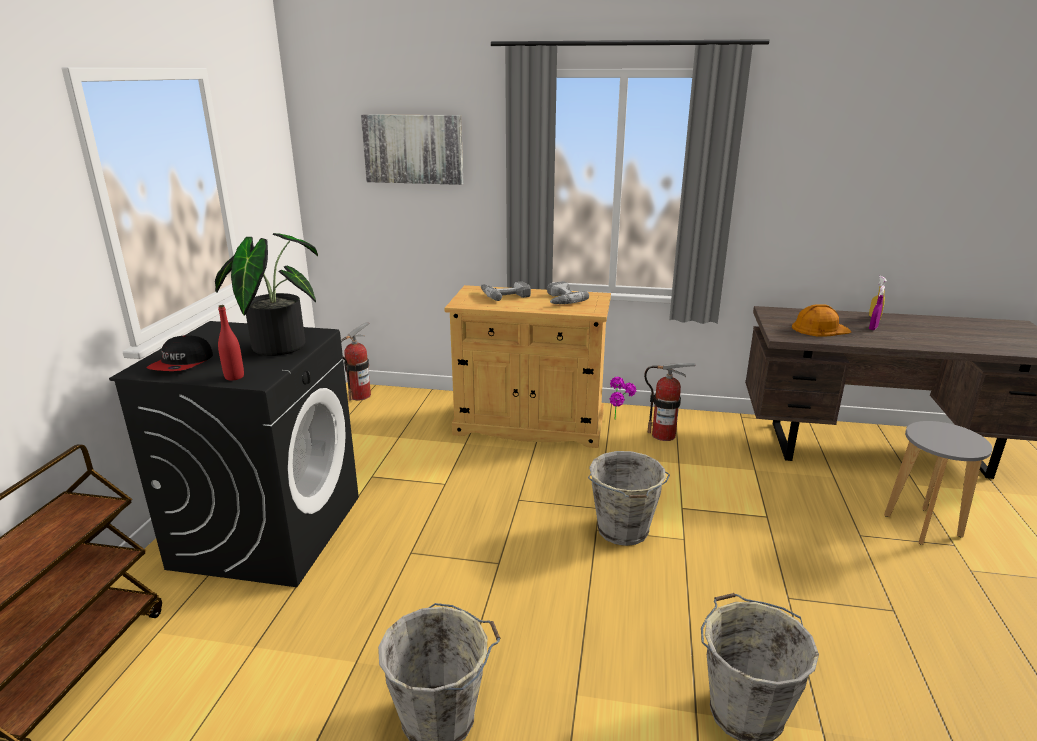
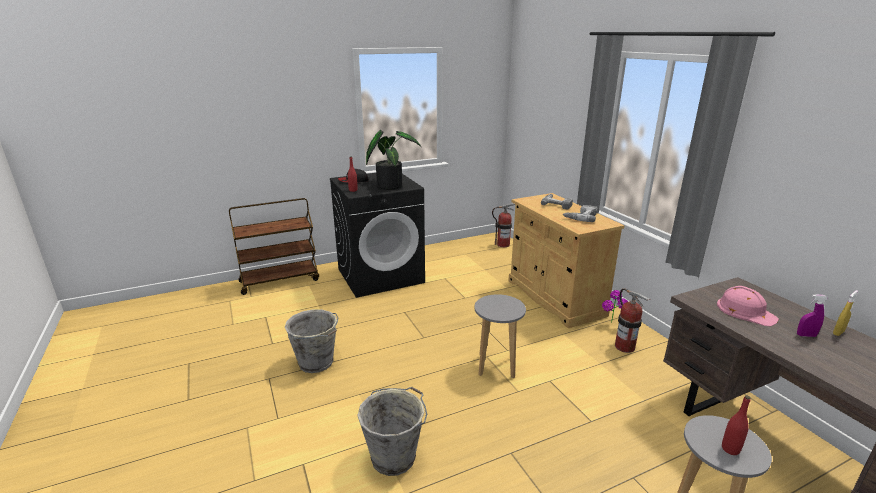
camera: 55 degrees right, 0 degrees up
picture [361,114,463,185] -> none
grey bucket [588,451,670,546] -> grey stool [475,294,526,378]
orange hard hat [792,304,851,337] -> pink hard hat [717,286,779,326]
none -> red bottle [722,395,750,455]

